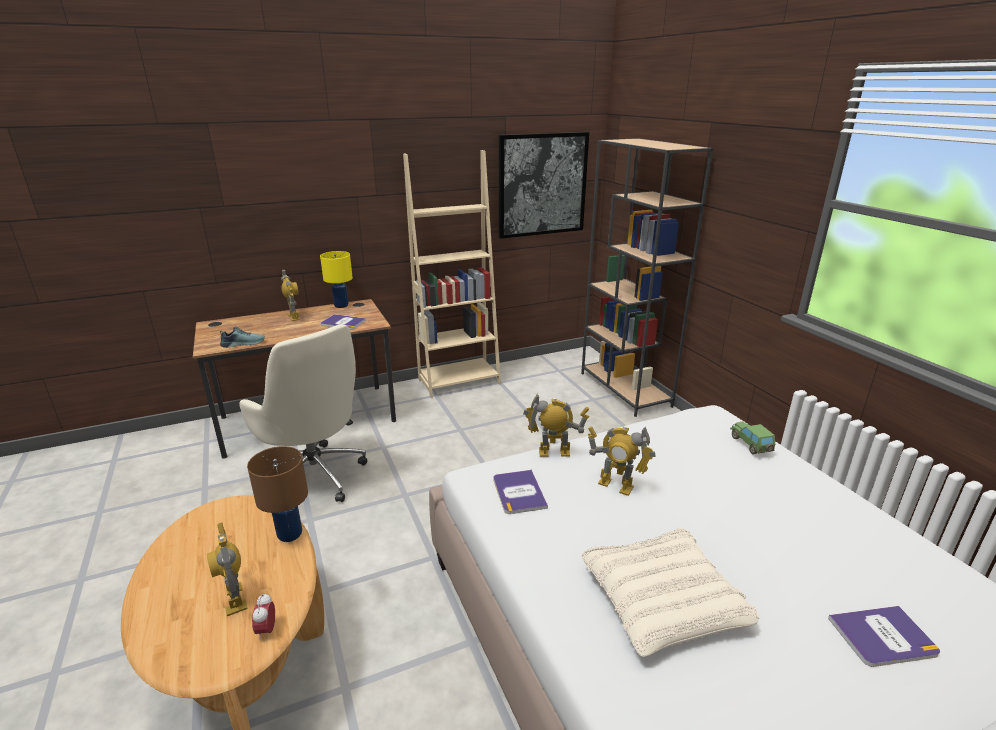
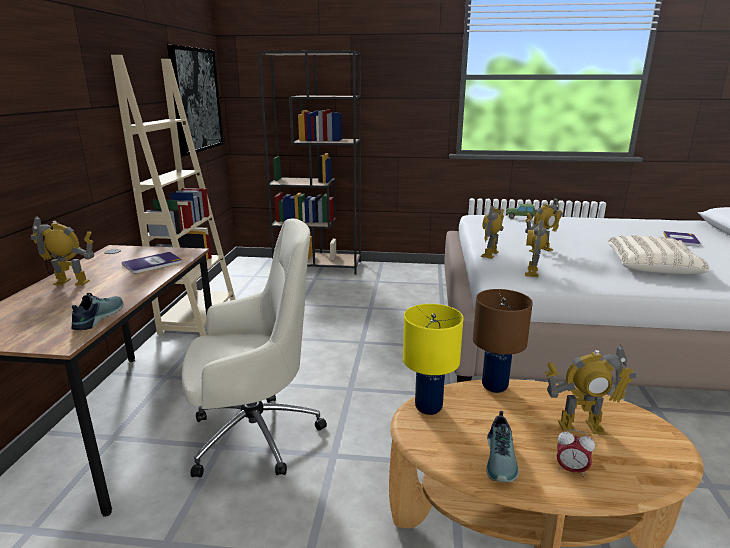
camera: 60 degrees left, 5 degrees down
alarm clock [252,593,275,640] -> alarm clock moved to [557,429,595,477]
yellow table lamp [320,251,353,308] -> yellow table lamp moved to [403,304,463,415]
book [493,470,548,514] -> toy robot [525,220,547,277]
none -> shoe [486,411,519,482]

